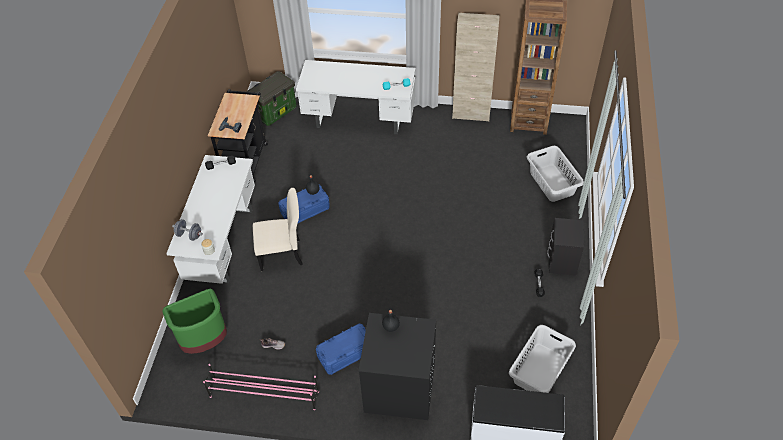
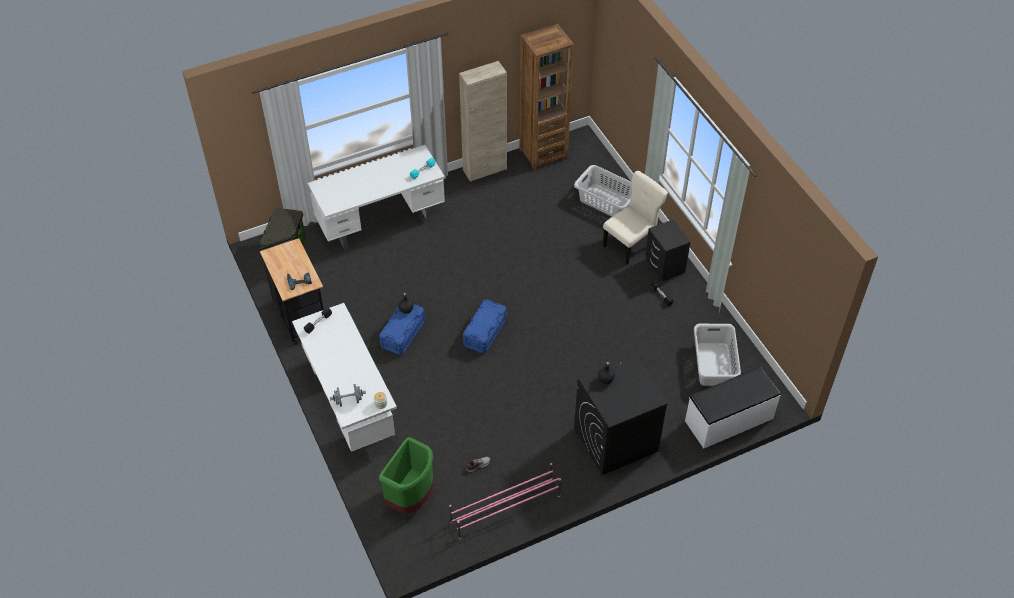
camera: 35 degrees left, 0 degrees up
beige chair [253,188,303,271] -> beige chair moved to [603,171,668,265]
blue storage box [316,324,366,375] -> blue storage box moved to [463,299,507,354]

